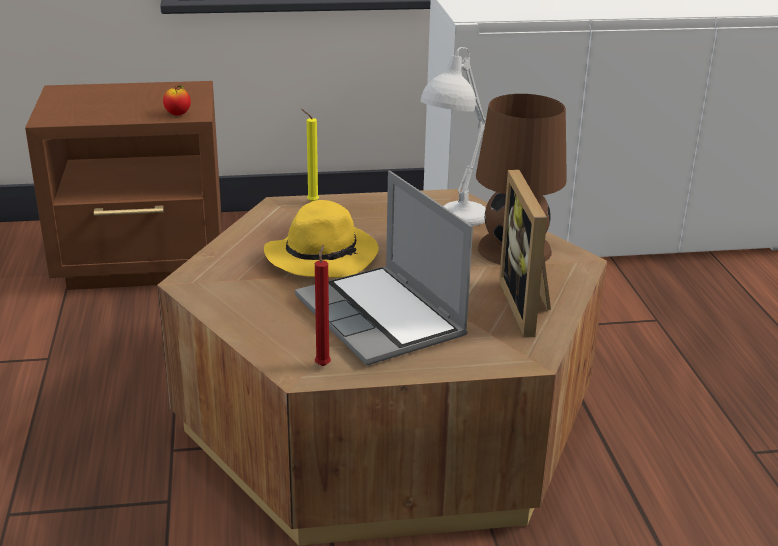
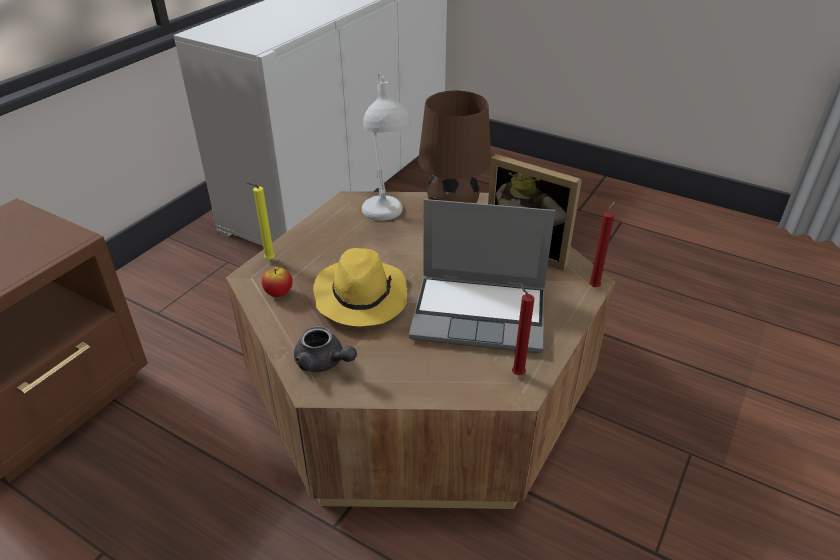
camera: 50 degrees left, 10 degrees up
apple [163,85,191,115] -> apple moved to [262,265,293,297]
none -> grey teapot [294,326,357,372]
none -> red candle [589,201,616,287]

